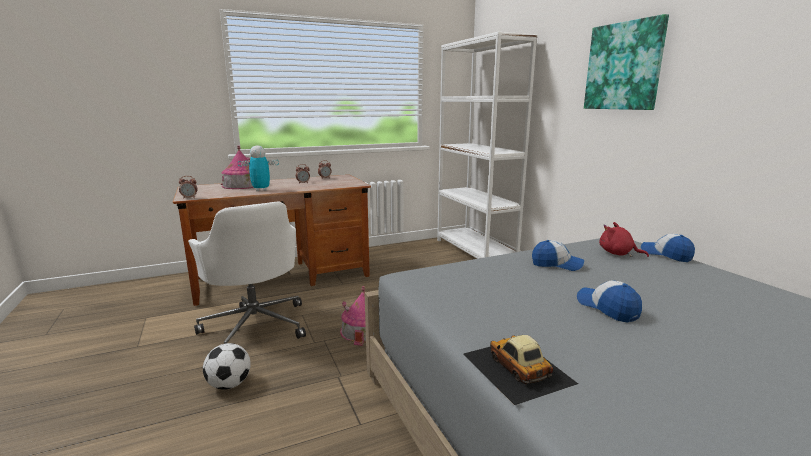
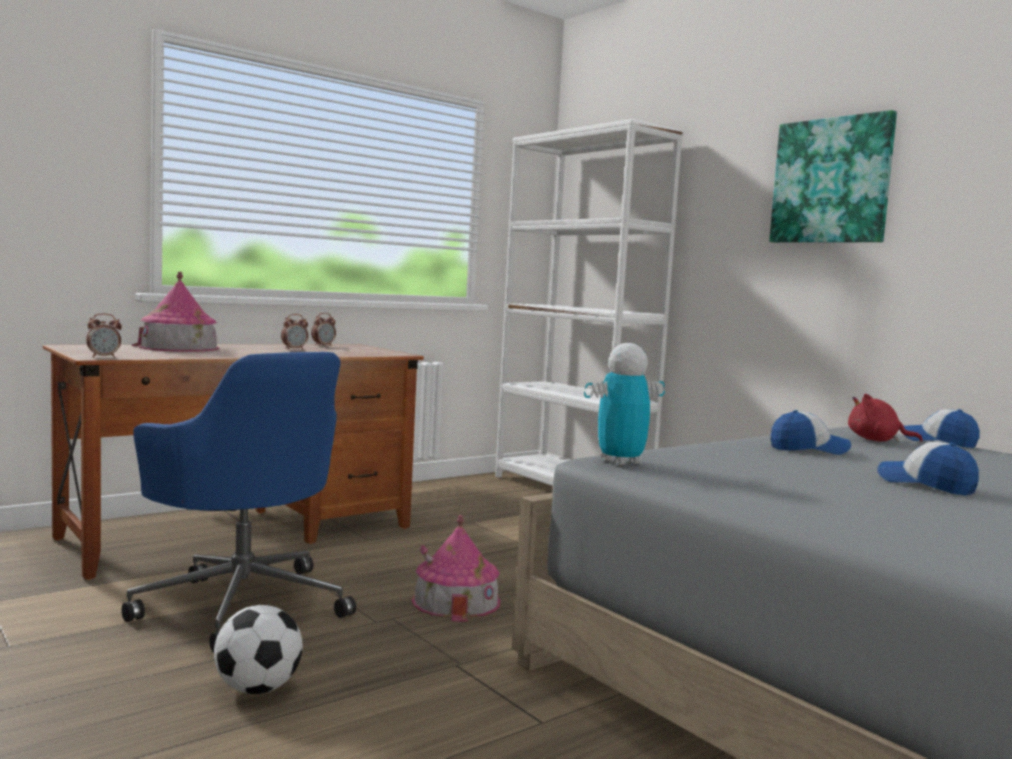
camera: 15 degrees left, 10 degrees down
white office chair [188,201,306,344] -> blue office chair [122,352,356,653]
toy robot [238,145,279,191] -> toy robot moved to [584,343,665,465]
toy car [464,335,578,405] -> none

